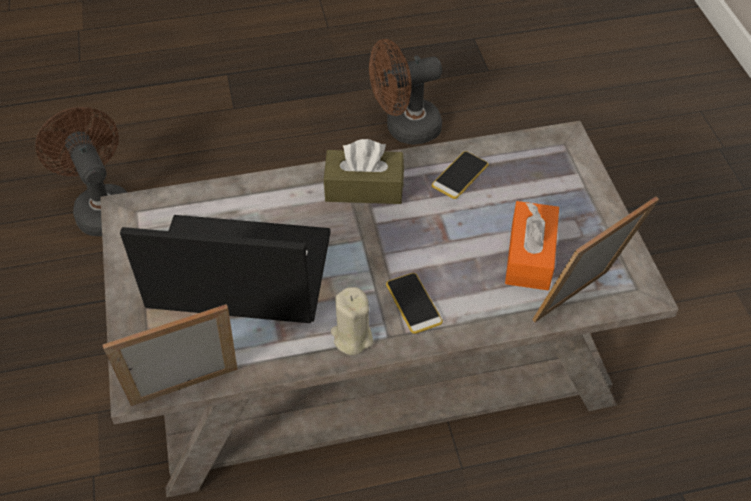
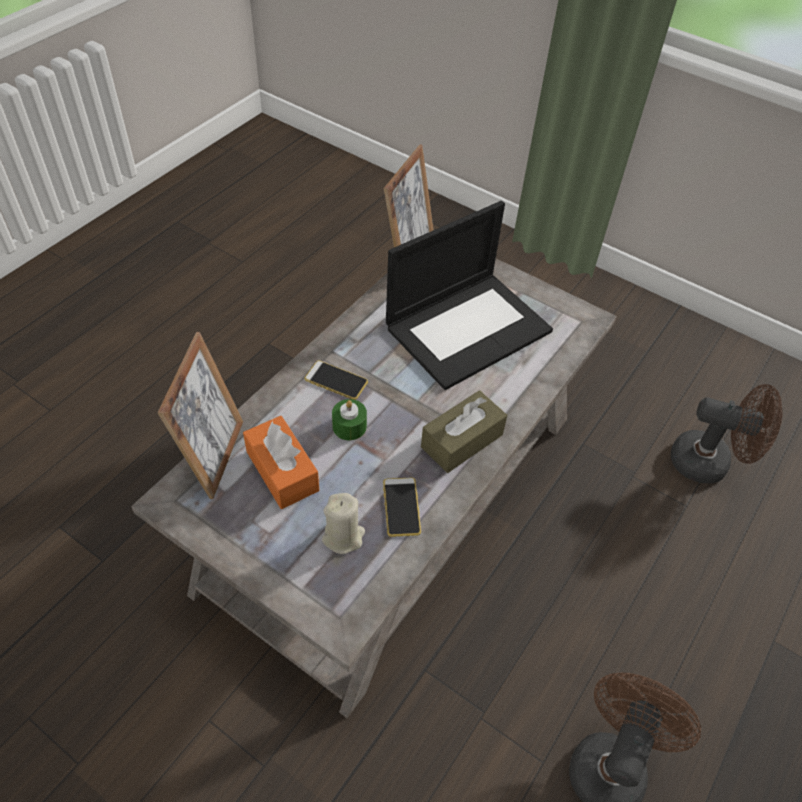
camera: 135 degrees right, 0 degrees up
beige candle [331,287,373,355] -> beige candle moved to [322,493,365,554]
none -> green candle [332,399,367,440]

